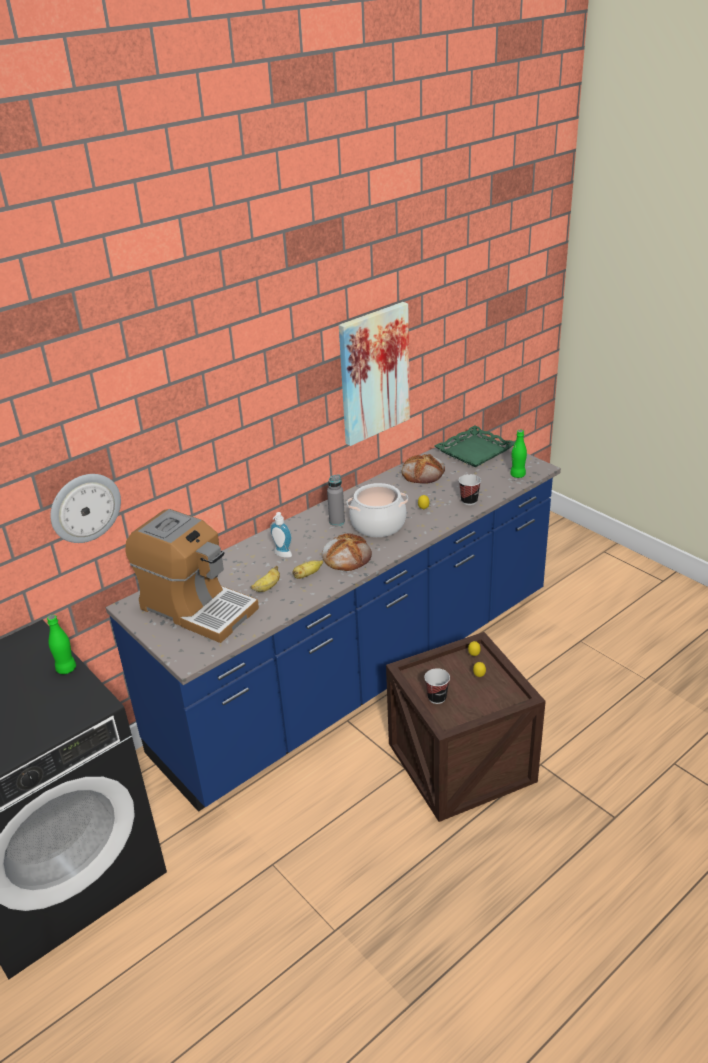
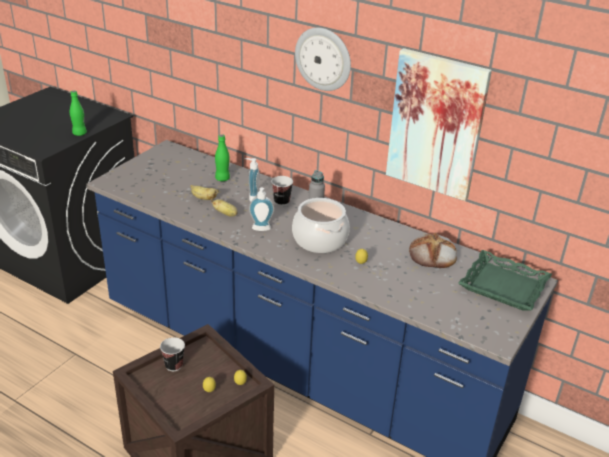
camera: 70 degrees right, 0 degrees up
wall clock [50,474,121,543] -> wall clock moved to [295,28,351,91]
coffee machine [125,509,259,643] -> none
bread [322,533,372,571] -> soap dispenser [249,187,274,231]
cup [459,474,481,505] -> cup moved to [271,176,293,206]
green bottle [510,430,527,478] -> green bottle moved to [215,134,230,181]

